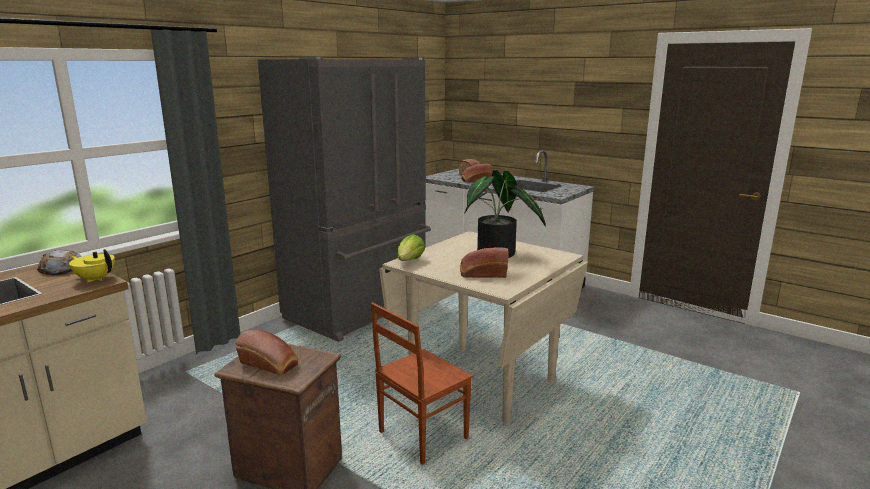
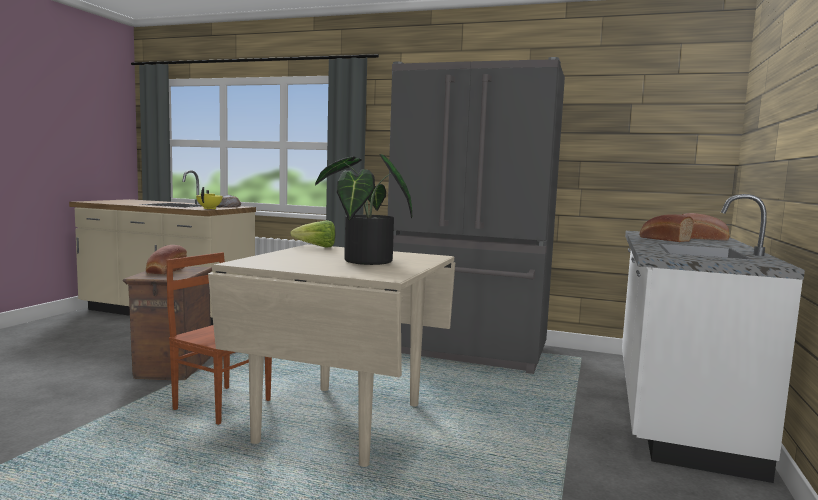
camera: 70 degrees right, 10 degrees down
bread [460,247,509,278] -> none

